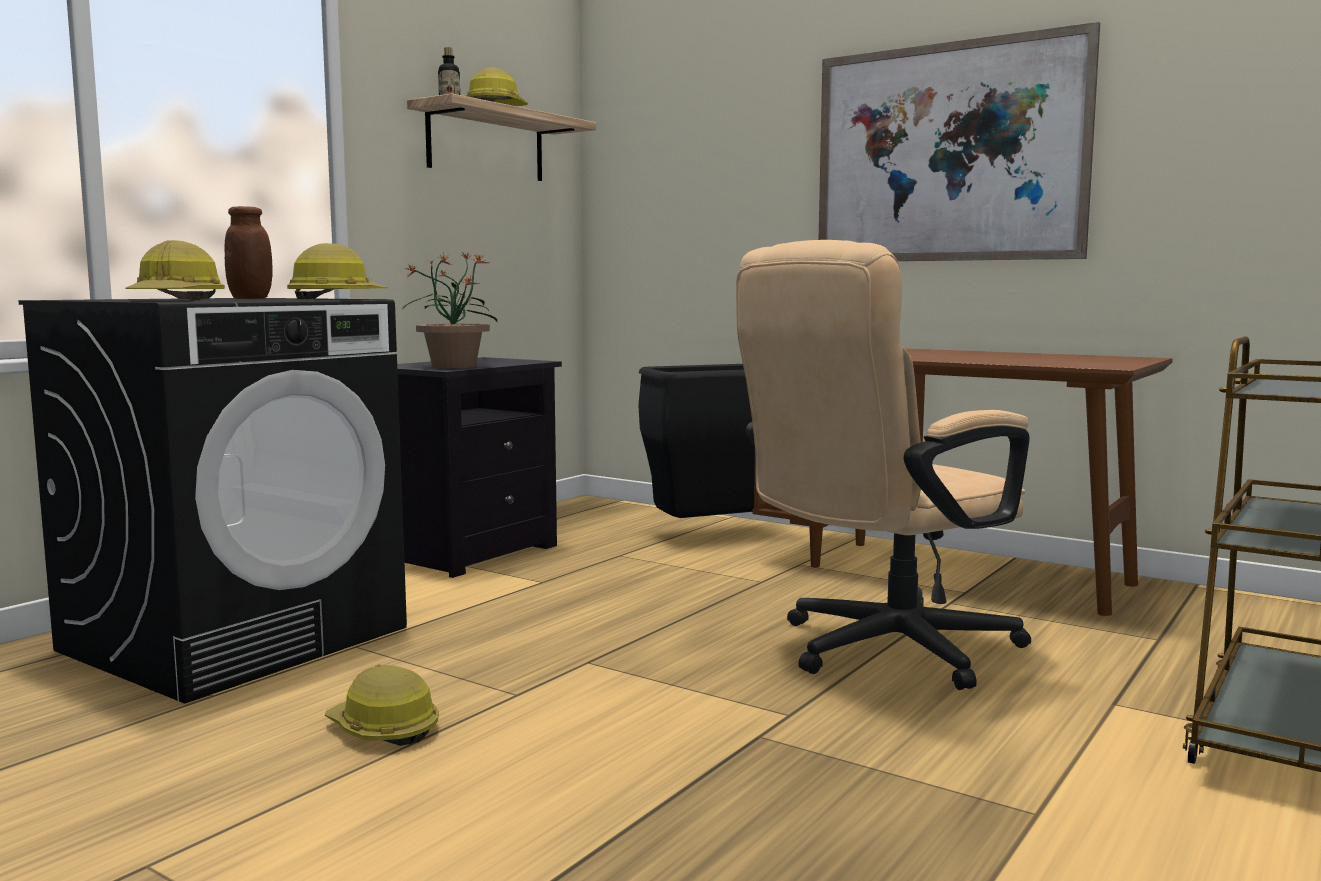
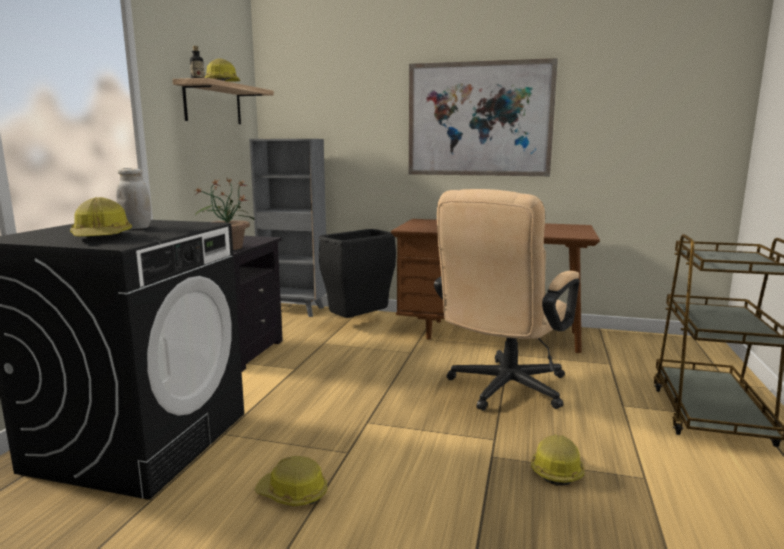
camera: 20 degrees left, 5 degrees up
brown jar [225,206,273,299] -> white jar [116,168,151,229]
hard hat [287,243,388,299] -> hard hat moved to [531,434,585,486]
none -> grey bookcase [249,139,327,317]

